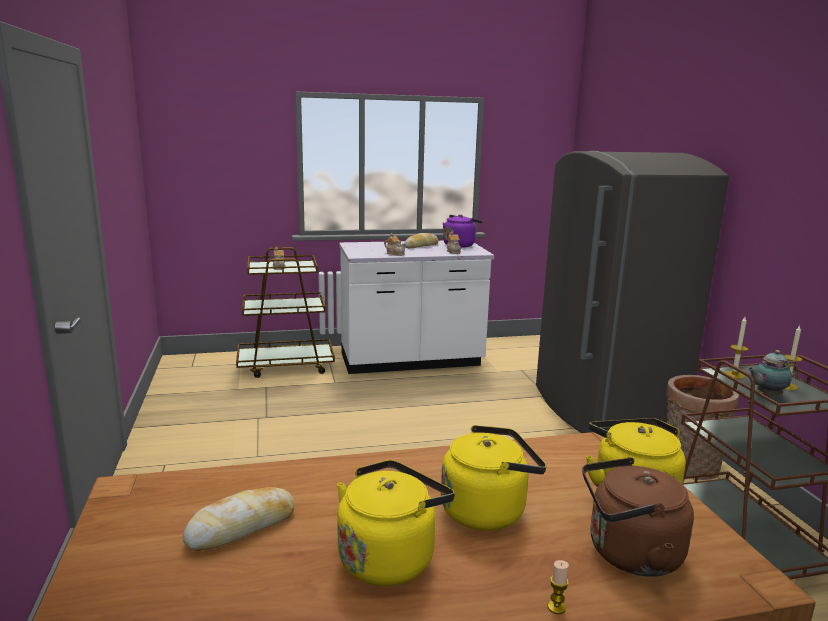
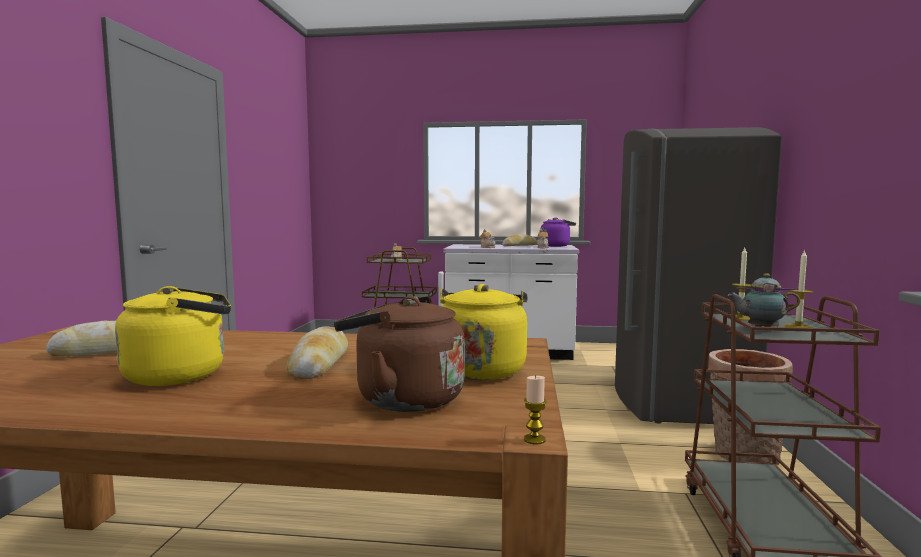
camera: 20 degrees right, 10 degrees down
yellow kettle [441,425,546,531] -> bread [287,327,348,379]
candle [548,560,569,614] -> candle moved to [524,375,547,445]

